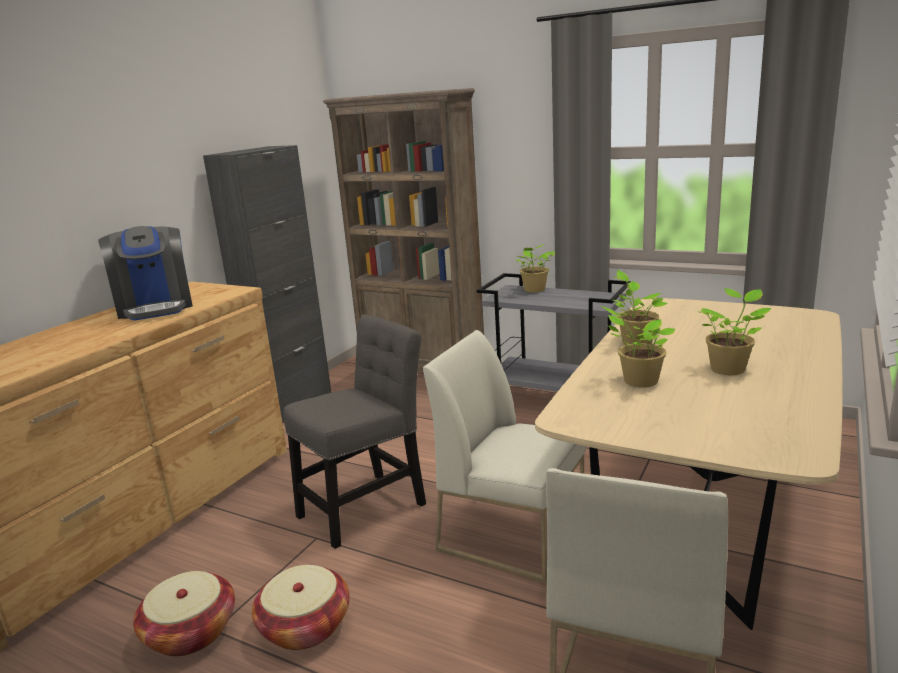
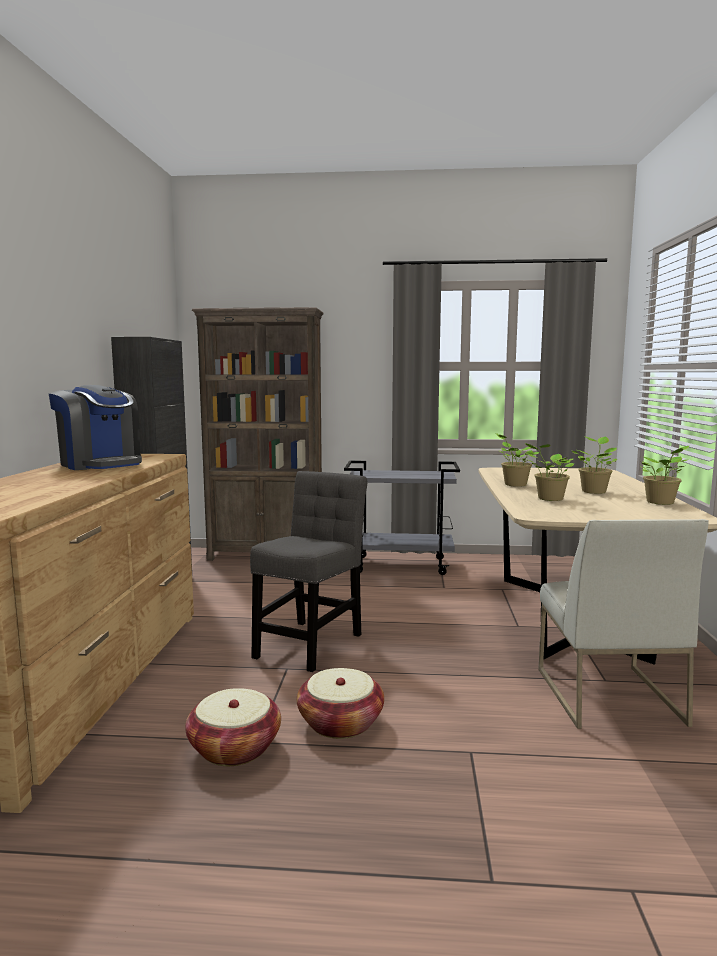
camera: 25 degrees left, 10 degrees down
white chair [423,330,586,583] -> none
potted plant [516,244,555,293] -> potted plant moved to [639,446,689,505]

